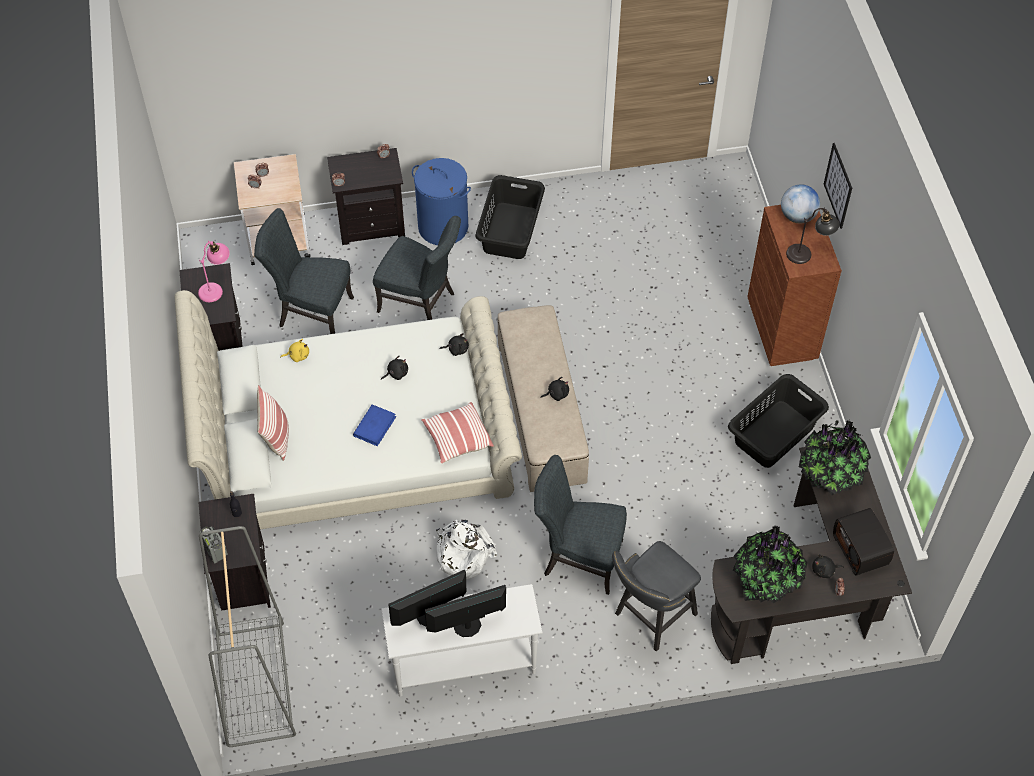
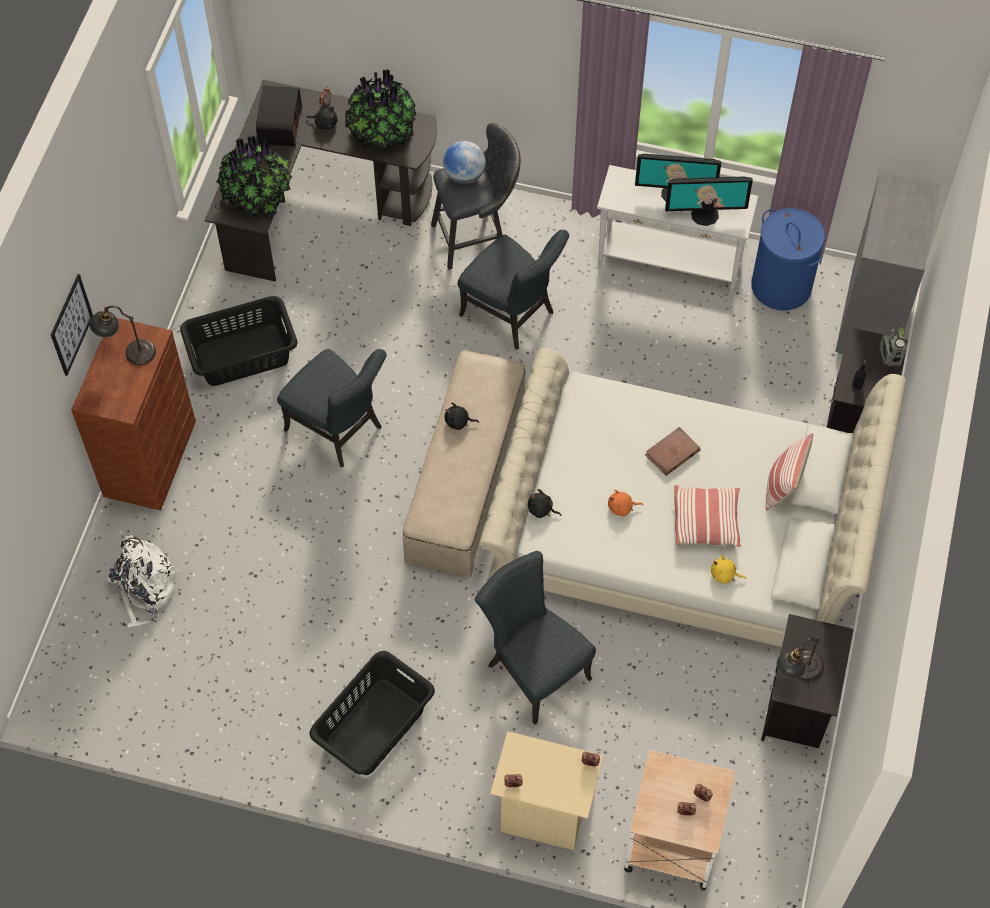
camera: 155 degrees left, 5 degrees up
pink table lamp [198,241,230,302] -> grey table lamp [776,636,824,680]
grey clothes rack [199,526,296,747] -> grey dresser [835,172,941,354]
grey chair [254,208,354,334] -> grey chair moved to [277,349,387,467]
black nightstand [327,148,405,245] -> beige nightstand [490,731,603,850]
blue book [353,404,396,446] -> brown book [645,427,700,476]
black plush toy [381,356,408,380] -> orange plush toy [608,490,643,516]
blue laundry basket [412,158,471,245] -> blue laundry basket moved to [751,208,825,311]
pillow [421,402,494,464] -> pillow moved to [674,485,741,547]
white backpack [436,520,497,579] -> white backpack moved to [107,535,180,627]
globe [781,184,820,223] -> globe moved to [443,141,486,184]

